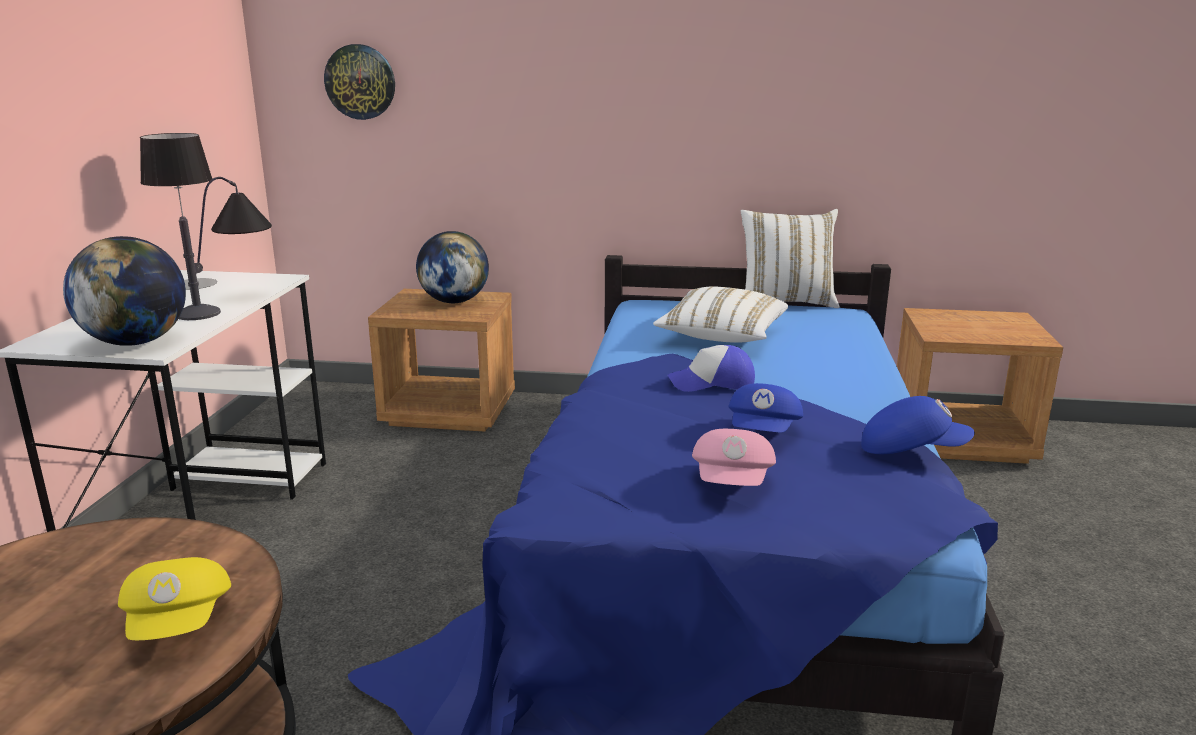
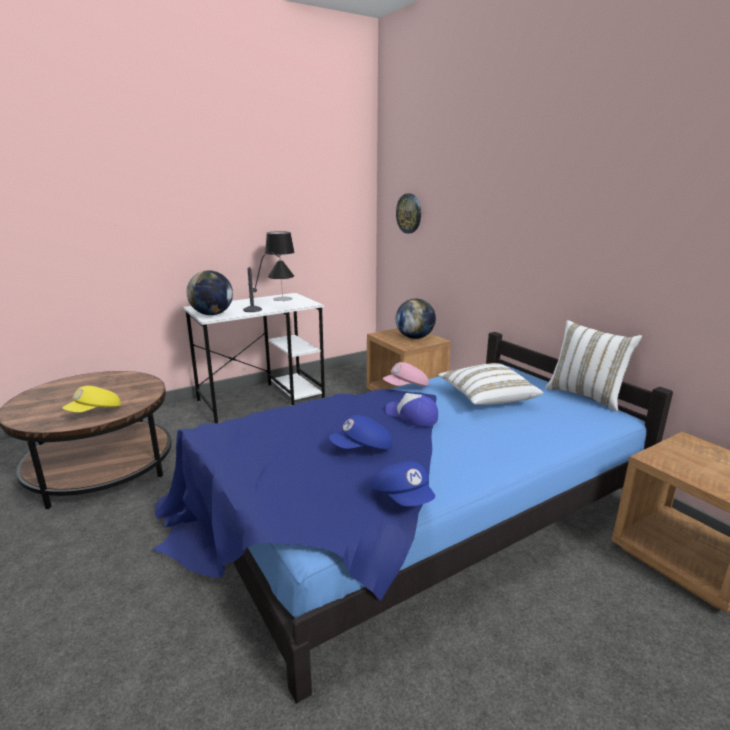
camera: 50 degrees right, 0 degrees up
pink cap [692,429,776,486] -> pink cap moved to [382,362,429,386]

